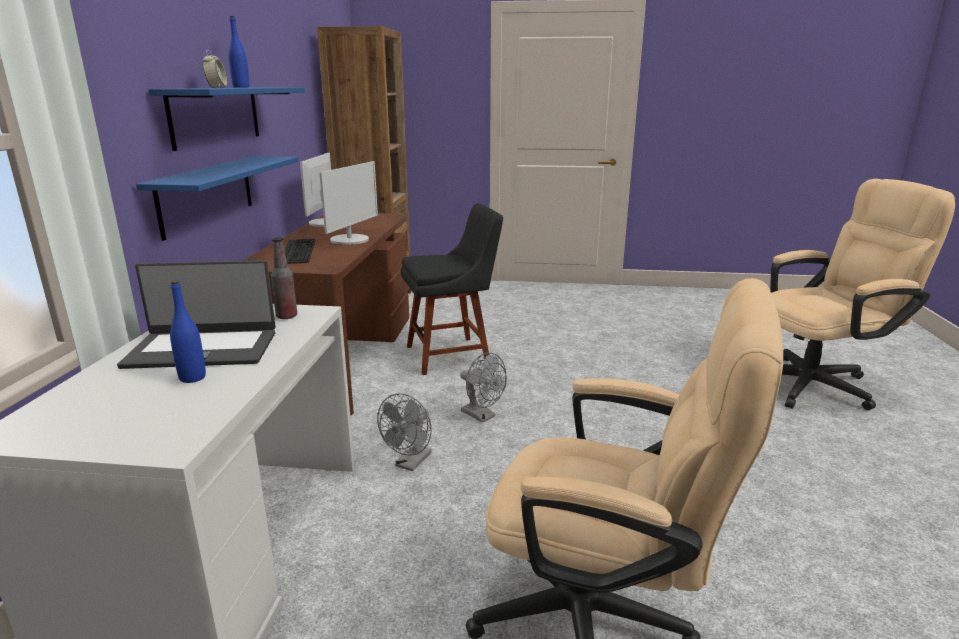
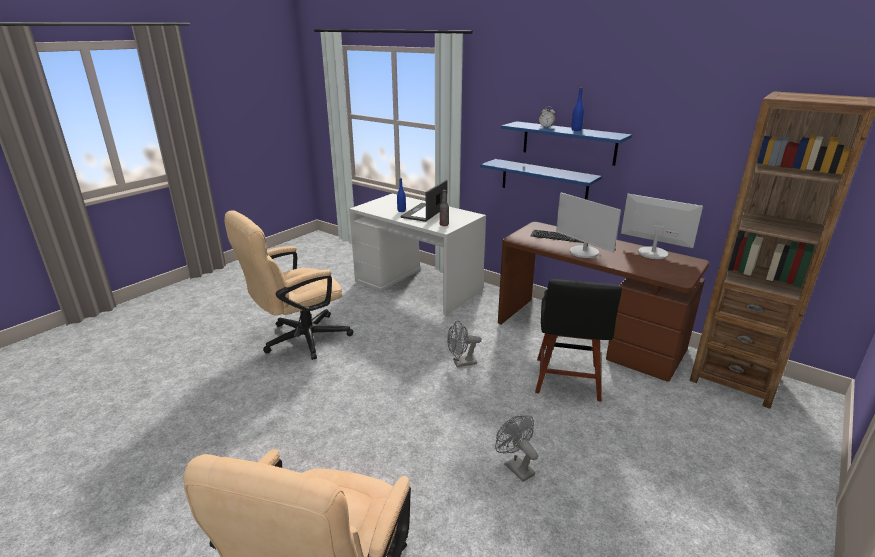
camera: 120 degrees right, 5 degrees up
grey fan [377,393,432,471] -> grey fan moved to [495,415,538,482]

